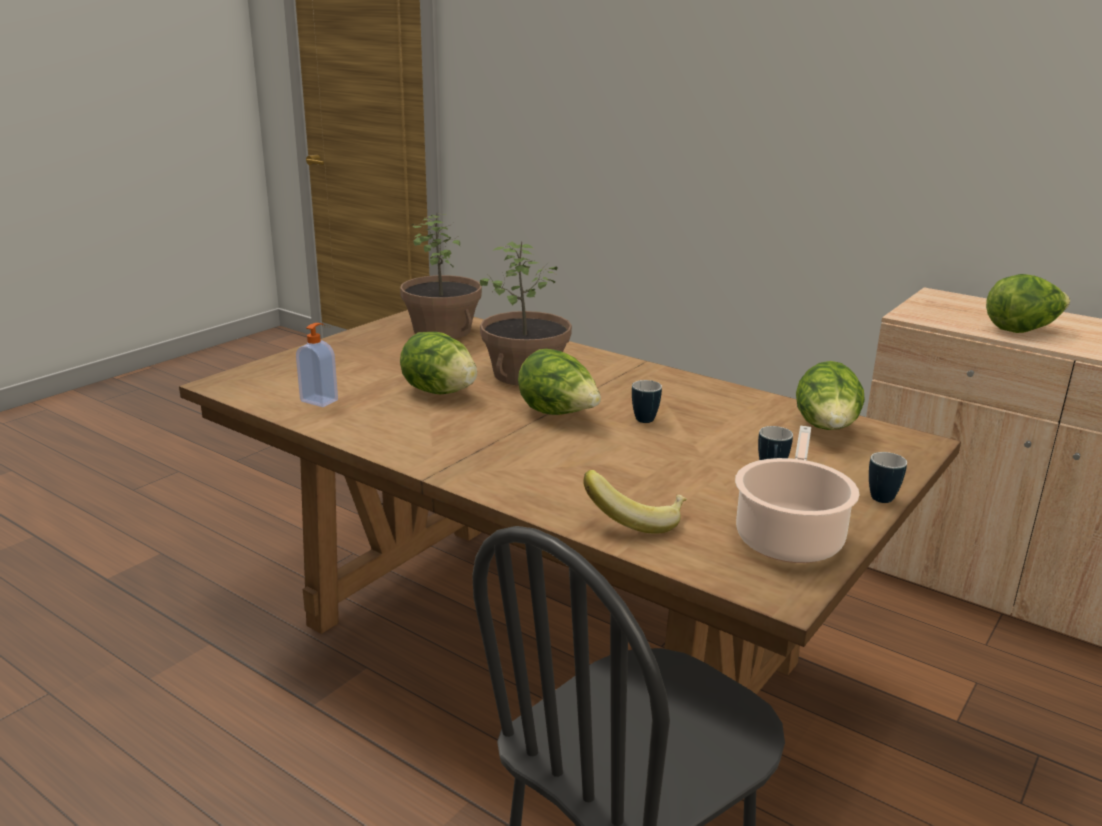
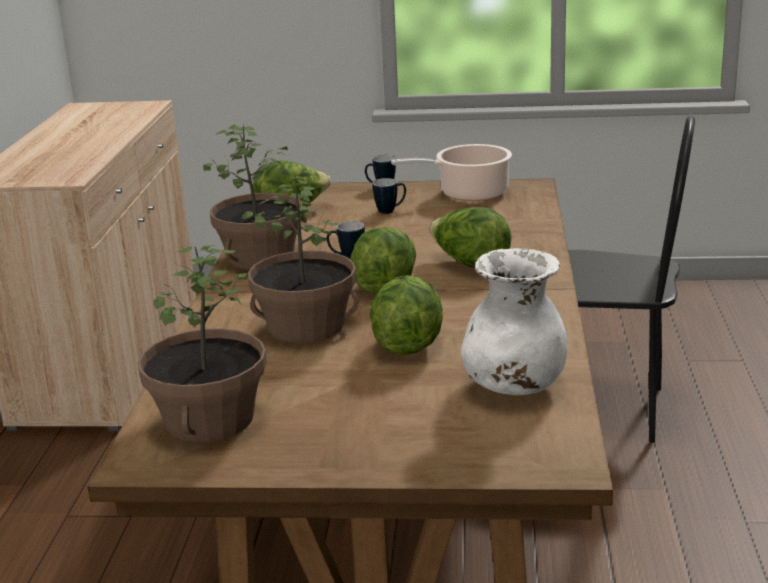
camera: 120 degrees left, 0 degrees up
soap dispenser [296,323,338,407] -> white vase [461,248,567,395]
banana [583,470,687,534] -> none
lettuce [986,274,1070,333] -> lettuce moved to [429,207,512,268]
none -> potted plant [203,124,303,270]

